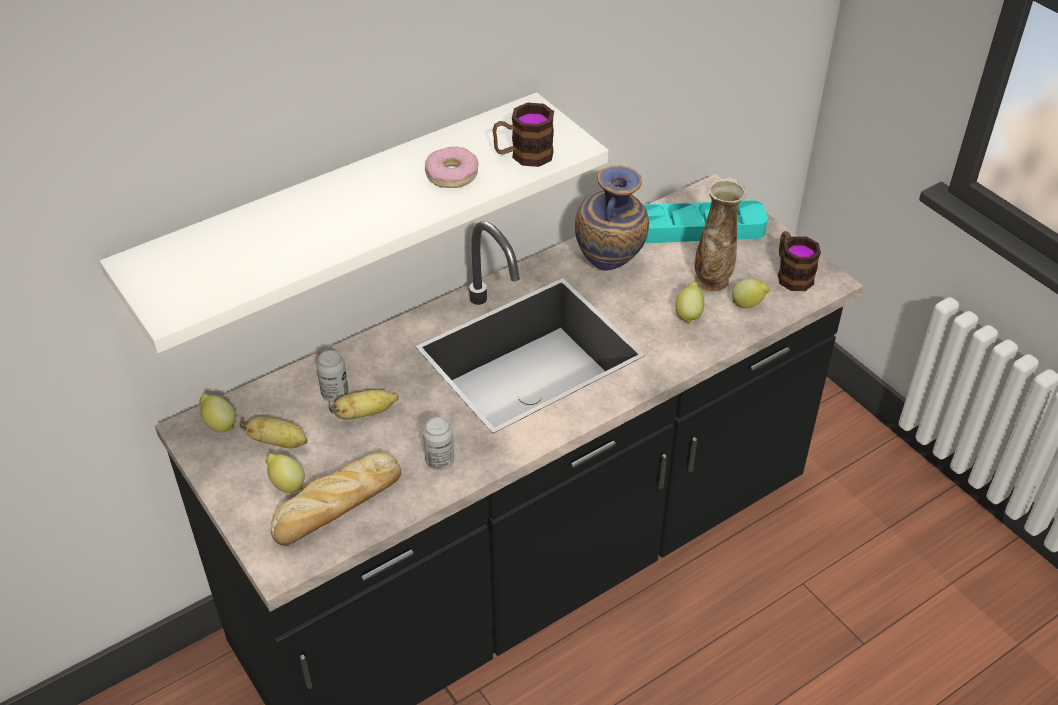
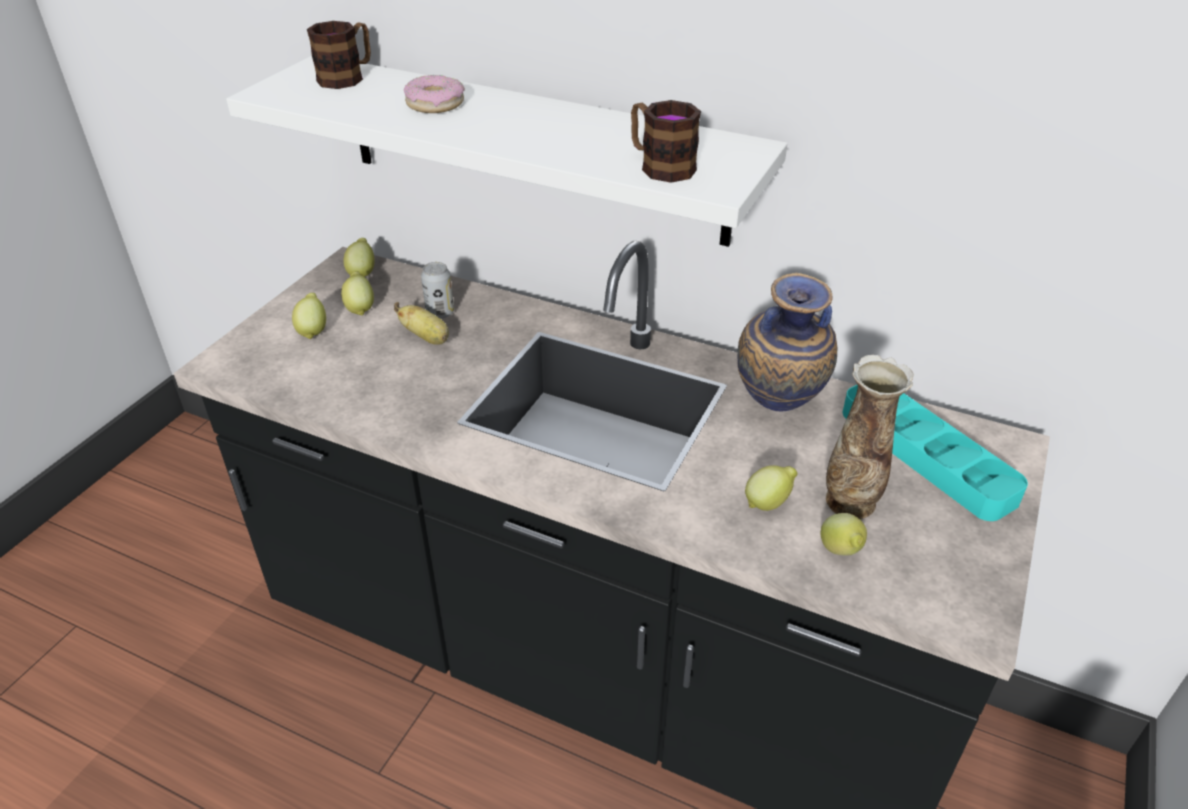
camera: 60 degrees right, 5 degrees down
banana [239,416,307,449] -> lemon [341,271,374,316]
bread [271,452,401,546] -> none
can [423,417,454,471] -> none
donut [425,146,478,188] -> donut moved to [404,75,465,113]
mug [778,231,821,291] -> mug moved to [307,21,371,89]

